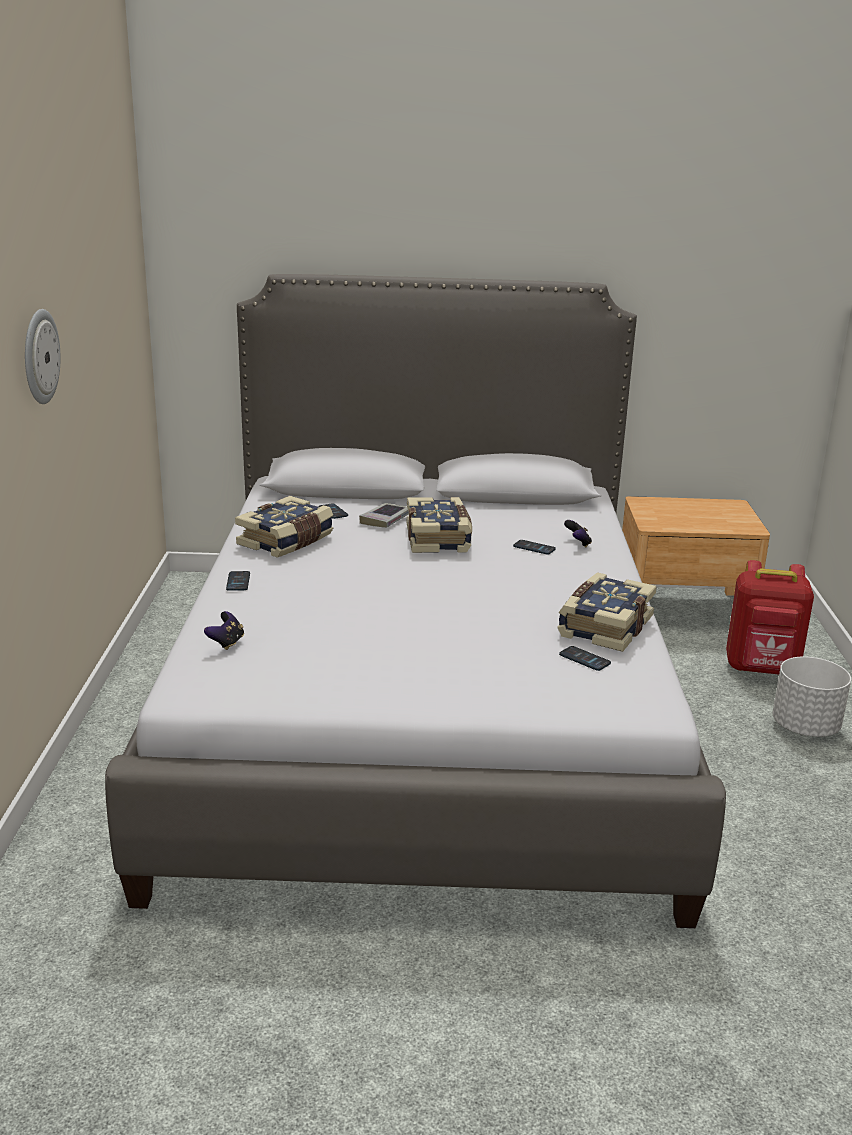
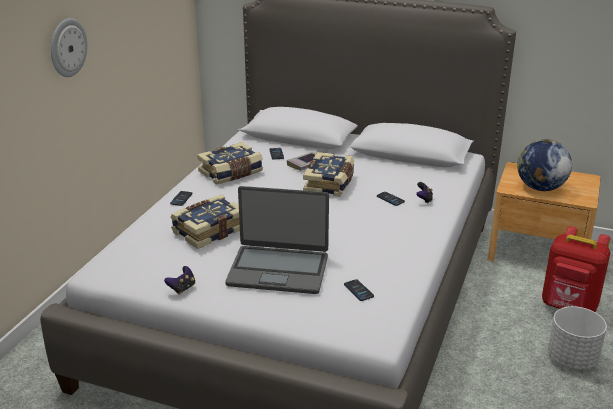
camera: 20 degrees right, 5 degrees up
game controller [204,611,244,650] -> game controller moved to [164,266,195,294]
book [557,572,657,652] -> book moved to [170,195,240,249]
none -> laptop [225,186,329,294]
none -> globe [517,139,572,191]

